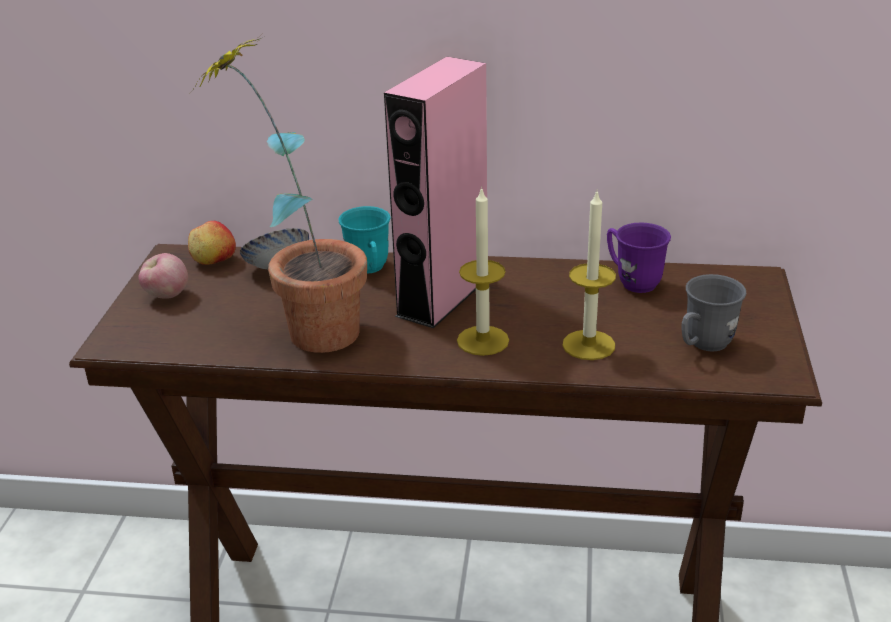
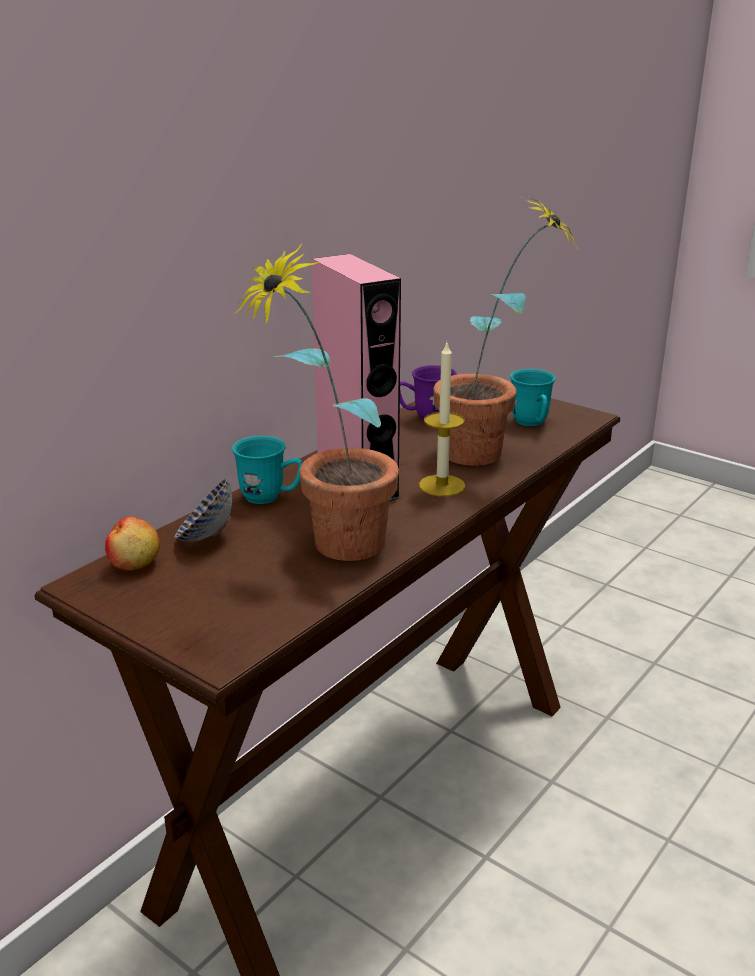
camera: 60 degrees left, 5 degrees down
apple [138,253,188,299] -> none
candle [562,192,616,360] -> potted plant [433,198,576,466]
grey mug [682,274,746,351] -> turquoise mug [510,369,556,426]

